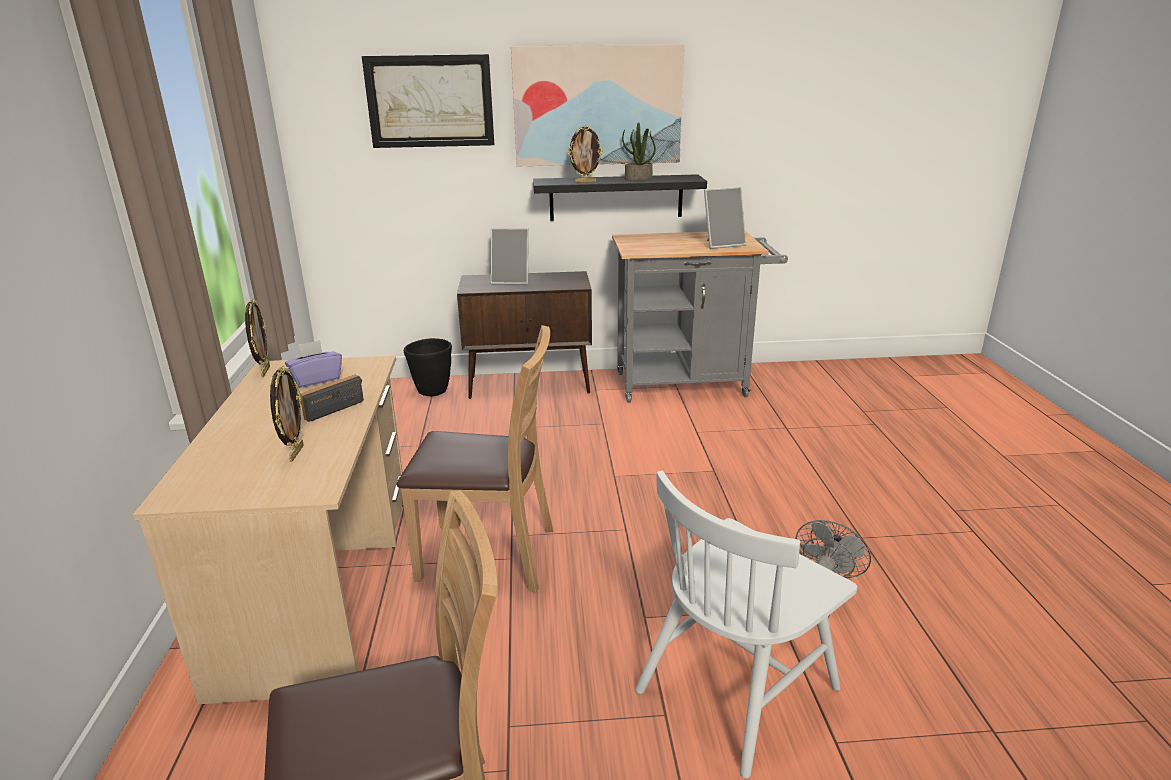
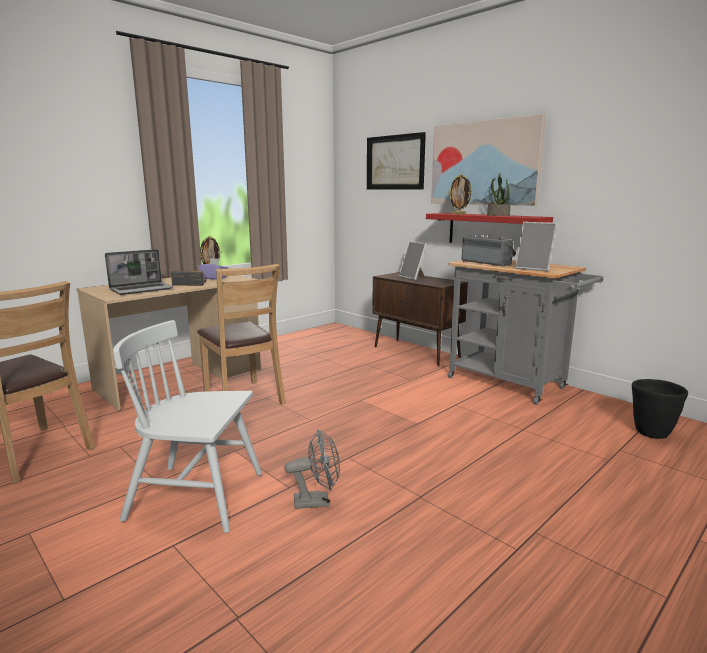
camera: 50 degrees right, 10 degrees down
picture frame [270,365,304,462] -> laptop [105,249,174,295]
black planter [404,338,452,396] -> black planter moved to [632,379,688,439]
black shelf [533,174,707,221] -> red shelf [426,213,553,243]
none -> radio [462,234,516,267]

